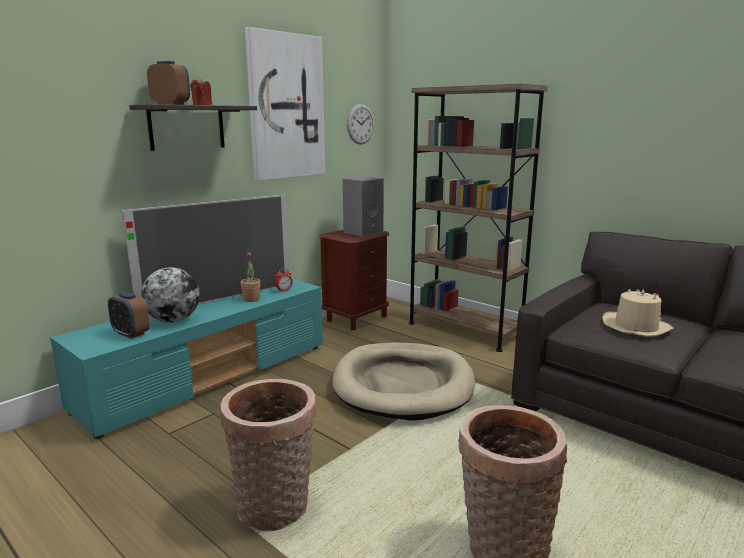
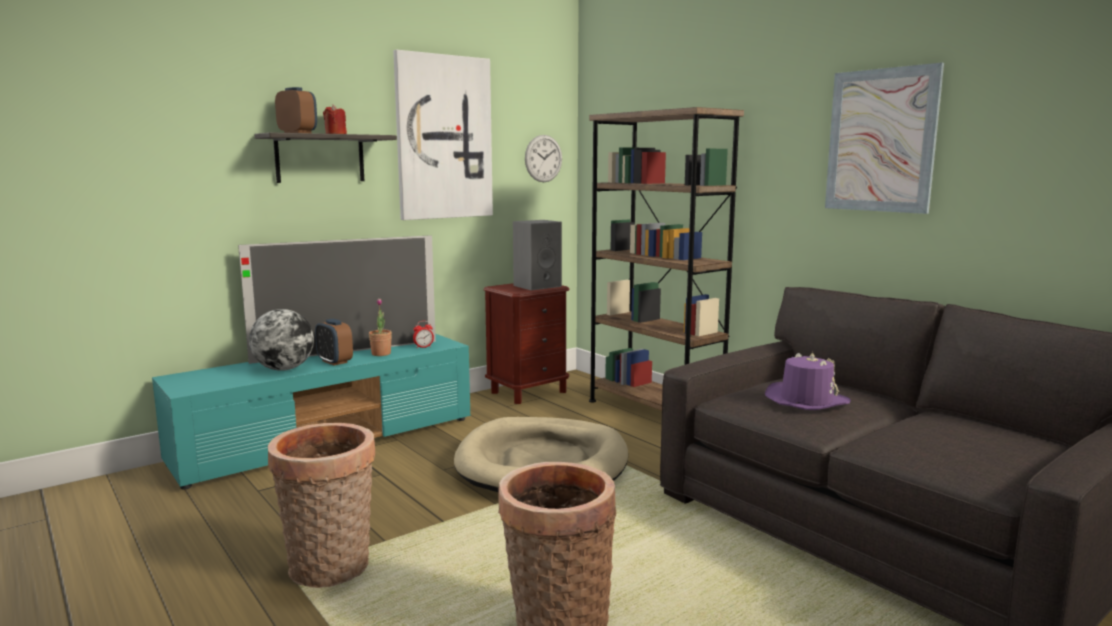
camera: 10 degrees right, 5 degrees down
alarm clock [108,291,150,339] -> alarm clock moved to [315,319,353,366]
beige hat [603,289,674,337] -> purple hat [765,352,851,410]
none -> picture [825,63,944,214]

